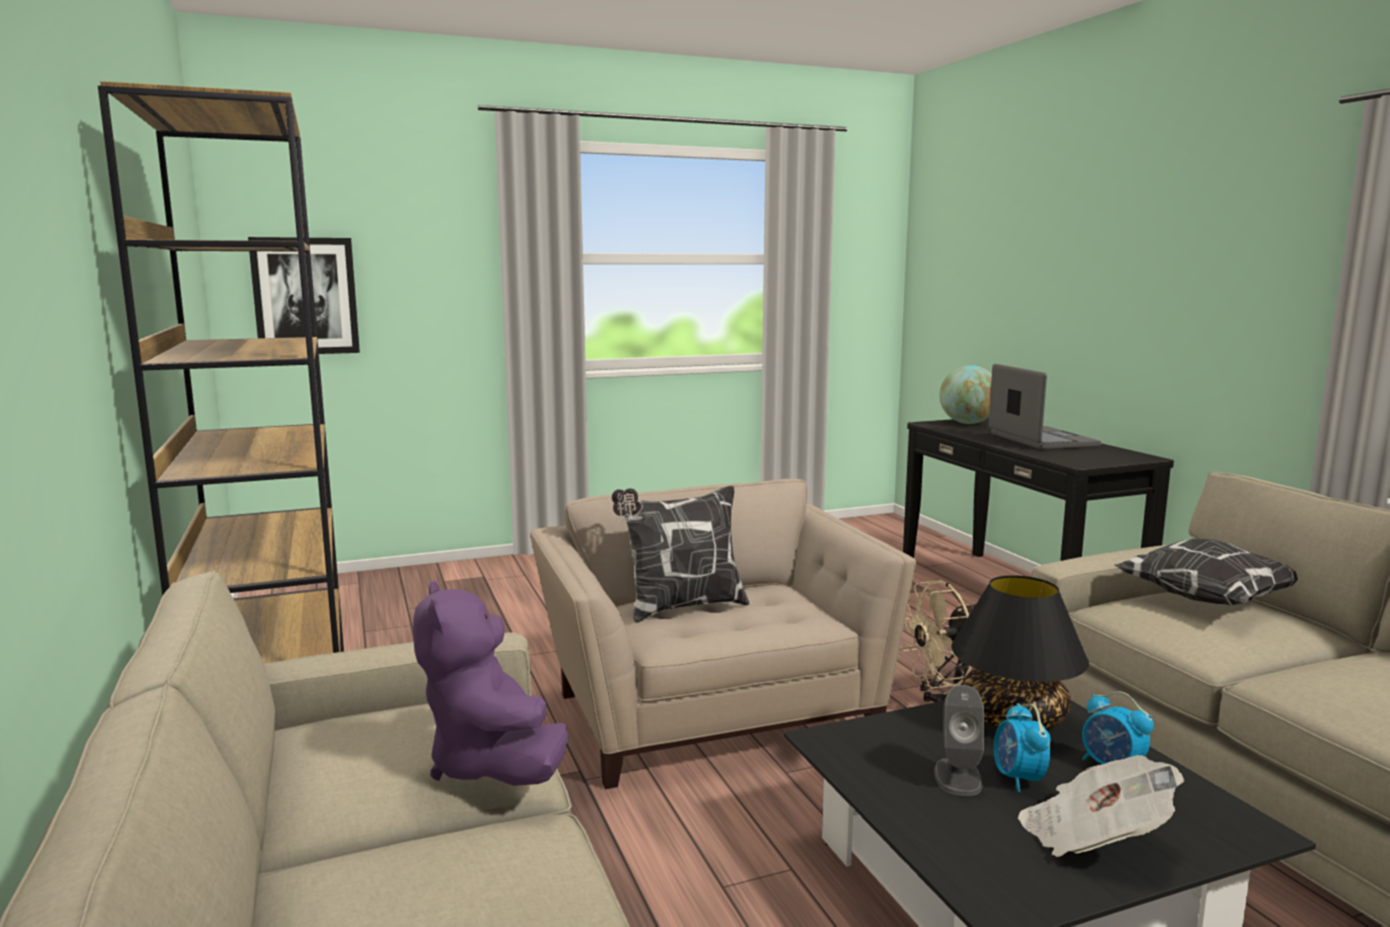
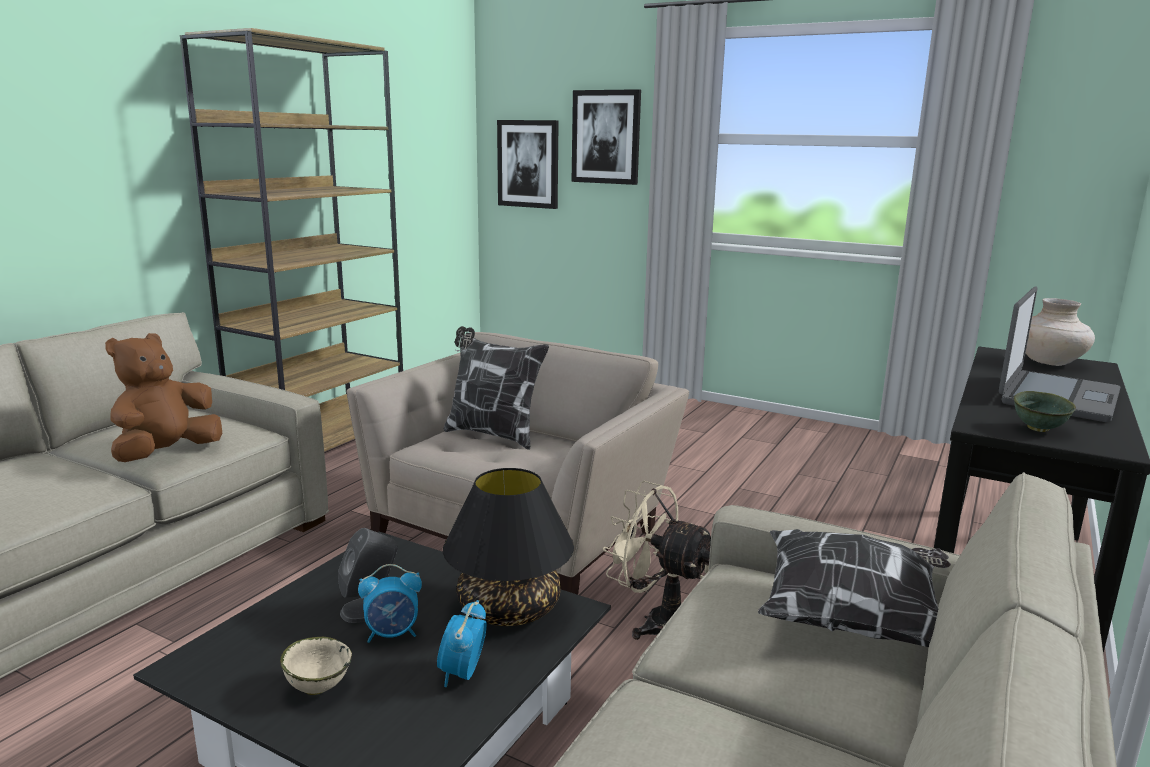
camera: 50 degrees right, 5 degrees up
purple plush toy [413,581,568,786] -> brown plush toy [105,333,222,462]
globe [940,365,992,424] -> beige vase [1026,298,1095,366]
alarm clock [994,703,1051,792] -> alarm clock turned 150 degrees counterclockwise [358,564,422,643]
newspaper [1018,755,1184,857] -> beige bowl [280,637,352,695]
none -> picture [572,89,641,185]
none -> green bowl [1014,391,1076,432]

